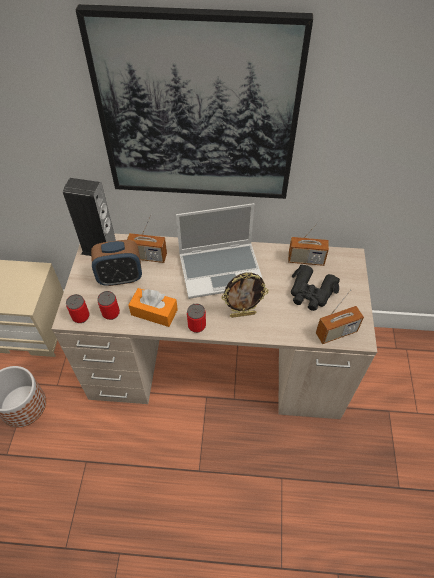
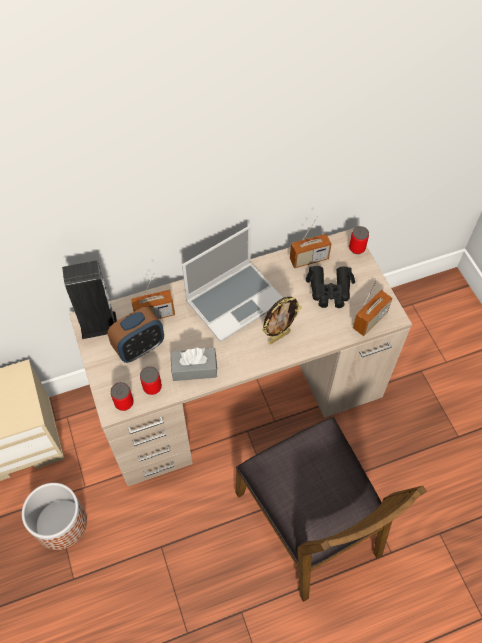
camera: 25 degrees left, 5 degrees up
picture [76,4,313,199] -> none
orange tissue box [128,288,178,327] -> grey tissue box [171,348,217,381]
can [187,304,206,333] -> can moved to [349,226,369,254]
none -> brown chair [235,417,427,602]

